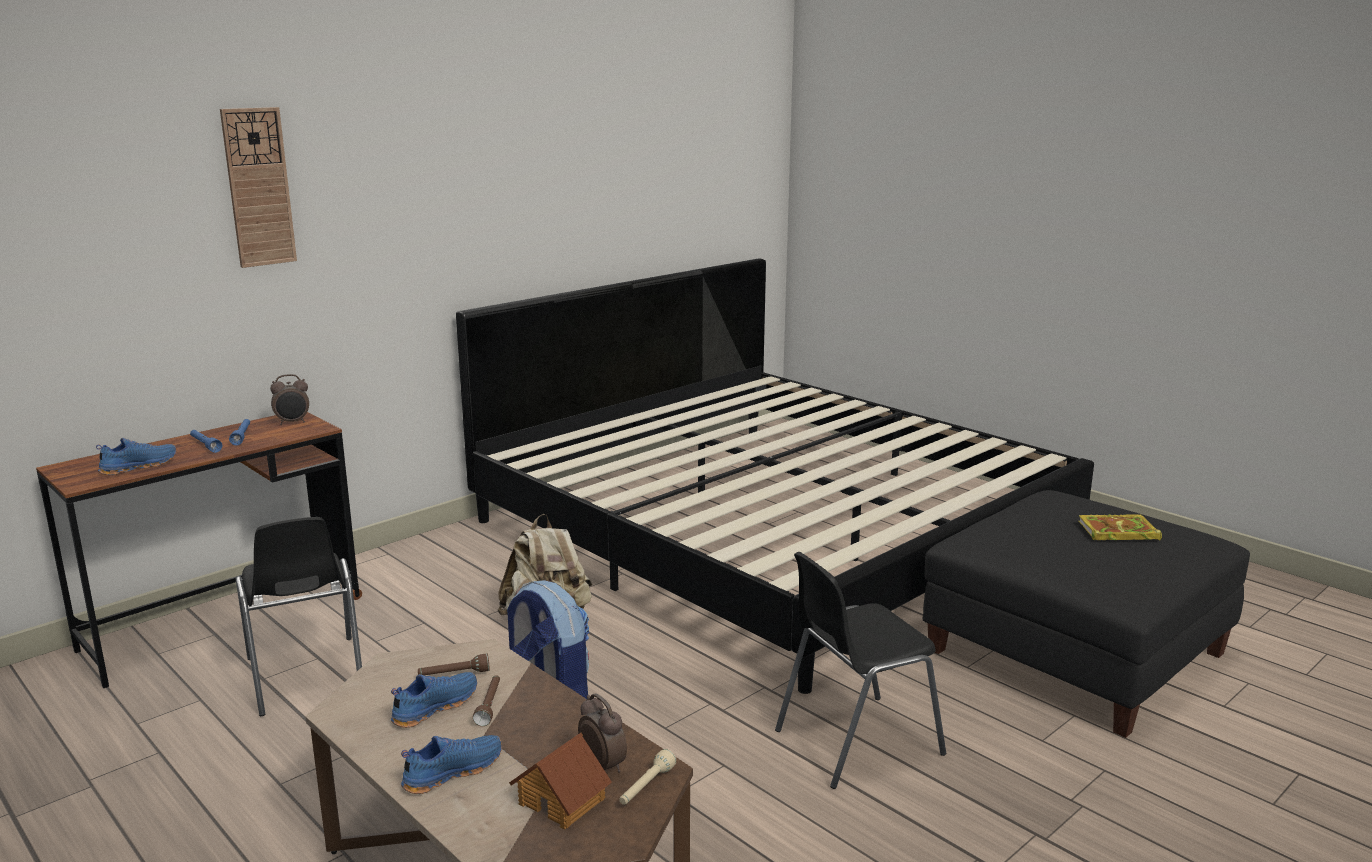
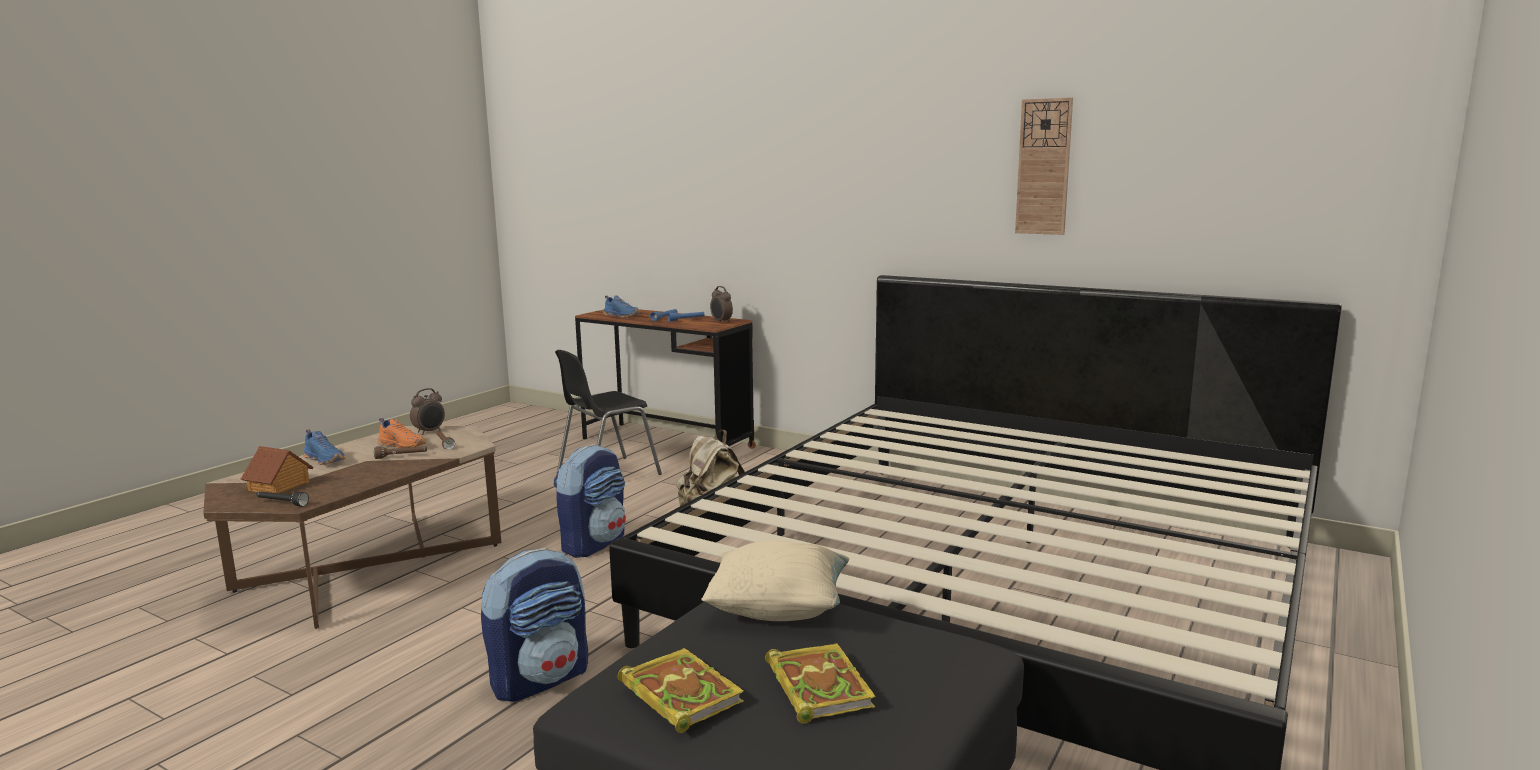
camera: 75 degrees right, 5 degrees down
wall clock [220,107,297,268] -> wall clock moved to [1015,97,1073,235]
blue shoe [391,672,477,728] -> orange shoe [378,418,426,448]
alarm clock [578,693,627,773] -> alarm clock moved to [410,388,445,435]
beige flashlight [619,749,676,805] -> black flashlight [256,491,309,506]
black chair [775,552,946,789] -> backpack [481,548,588,702]
none -> book [618,648,744,733]
none -> beige pillow [701,540,849,621]

